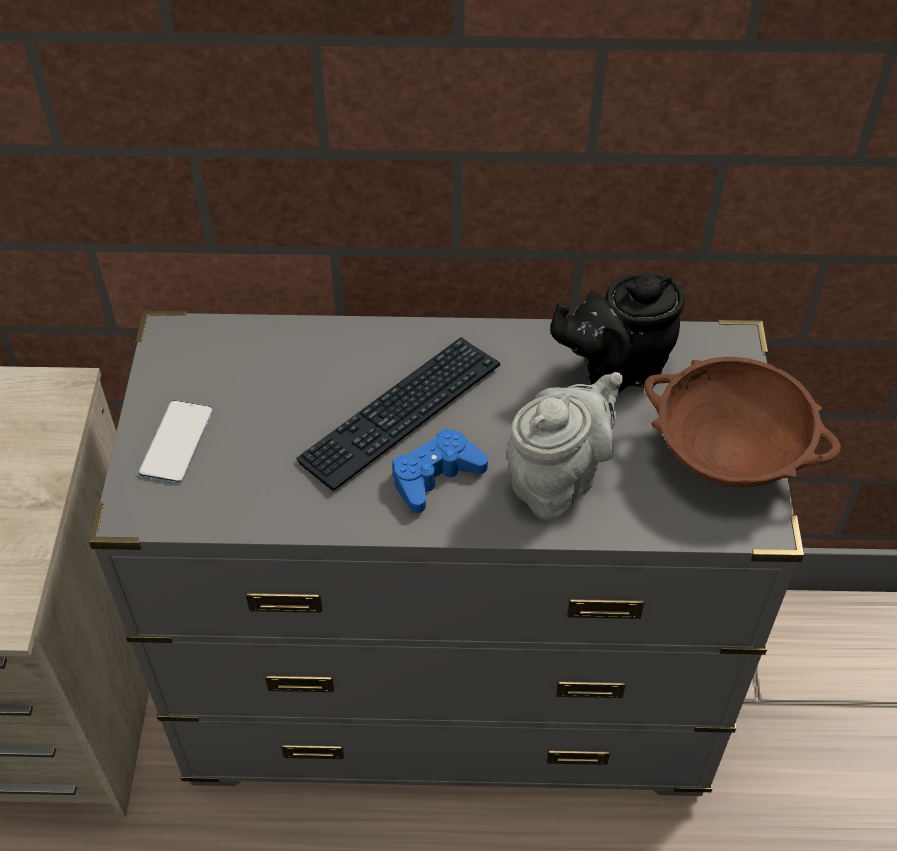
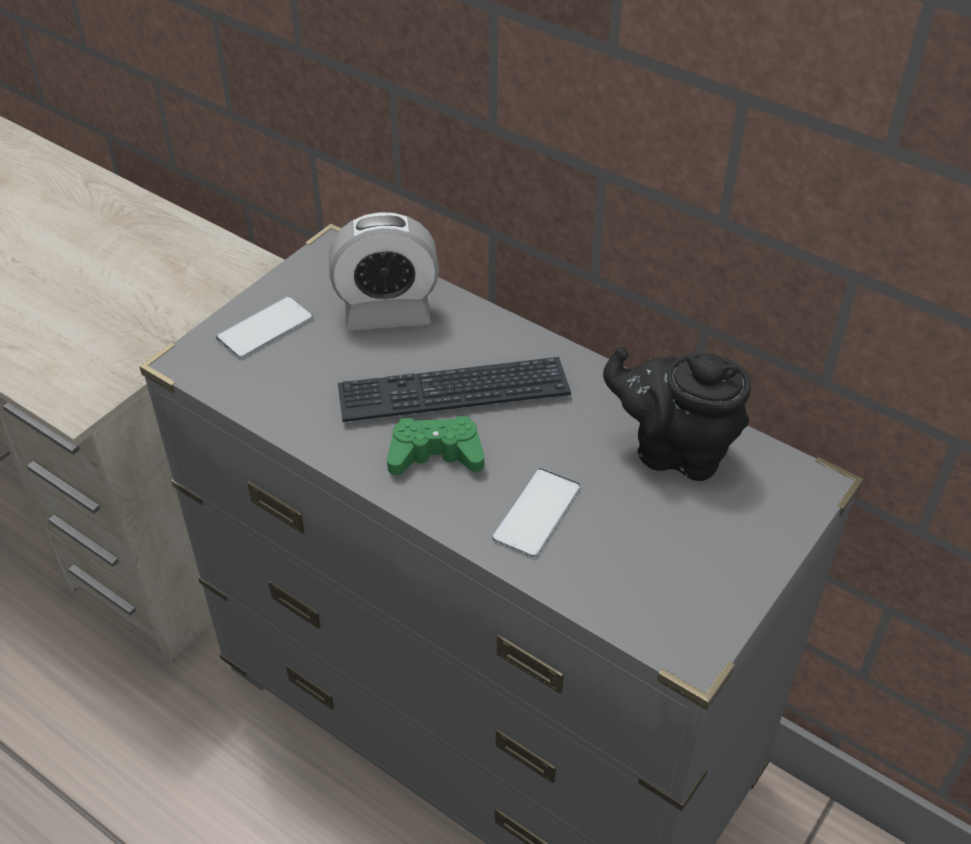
camera: 35 degrees right, 5 degrees down
blue game controller [392,428,488,513] -> green game controller [387,416,484,475]
grey teapot [507,372,623,520] -> phone [492,468,581,557]
brown bowl [644,357,841,487] -> none
none -> alarm clock [329,212,439,331]

